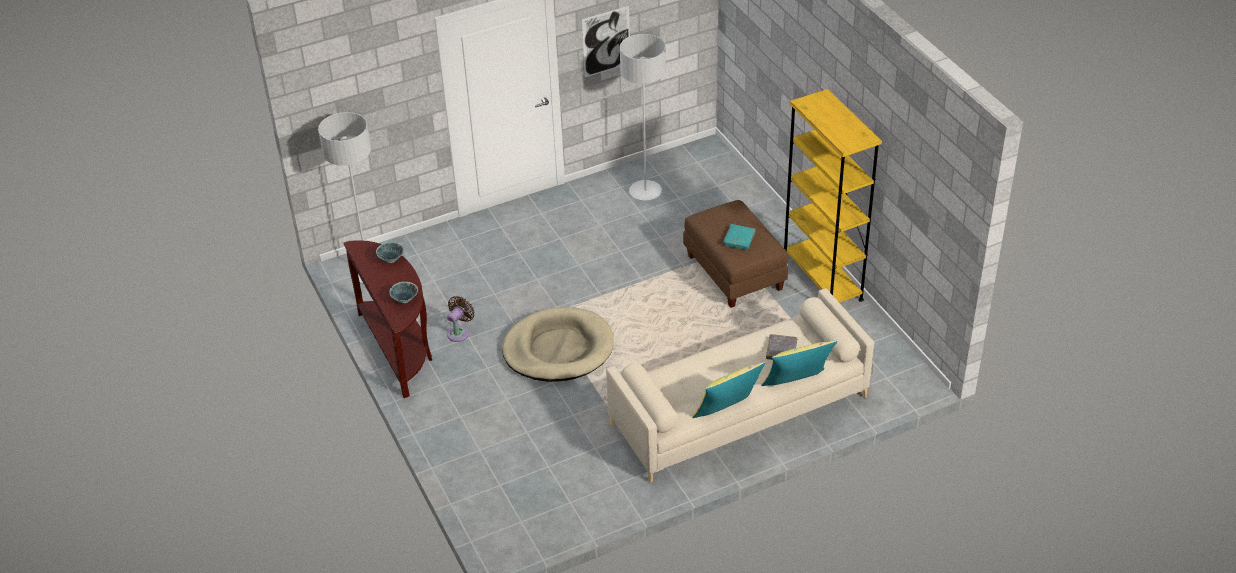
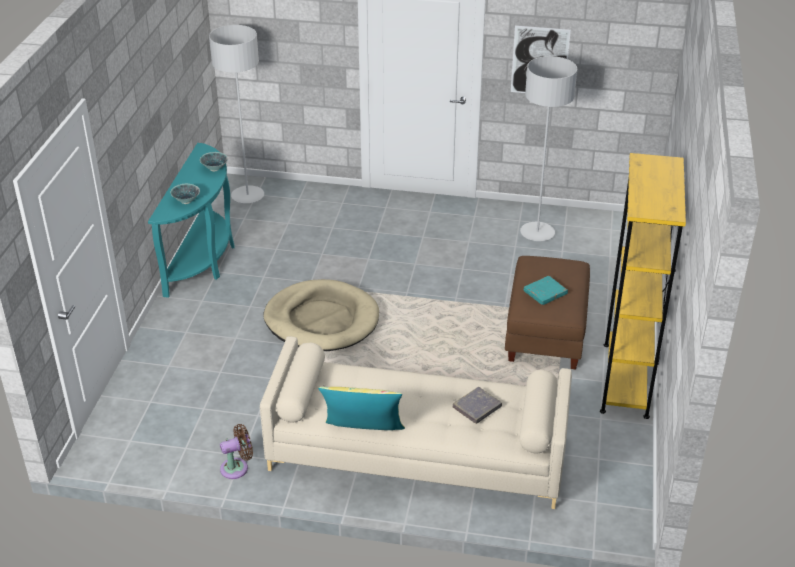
camera: 35 degrees right, 5 degrees down
brown console table [344,240,432,398] -> turquoise console table [148,143,234,298]
brown fan [447,296,475,342] -> brown fan moved to [220,424,253,479]
yellow pillow [761,341,837,386] -> none

